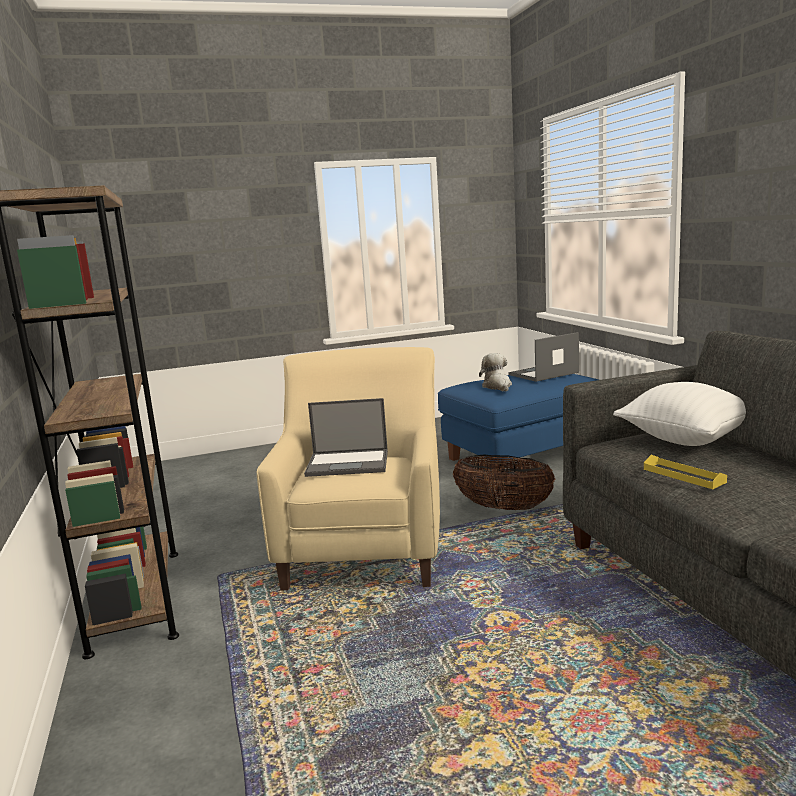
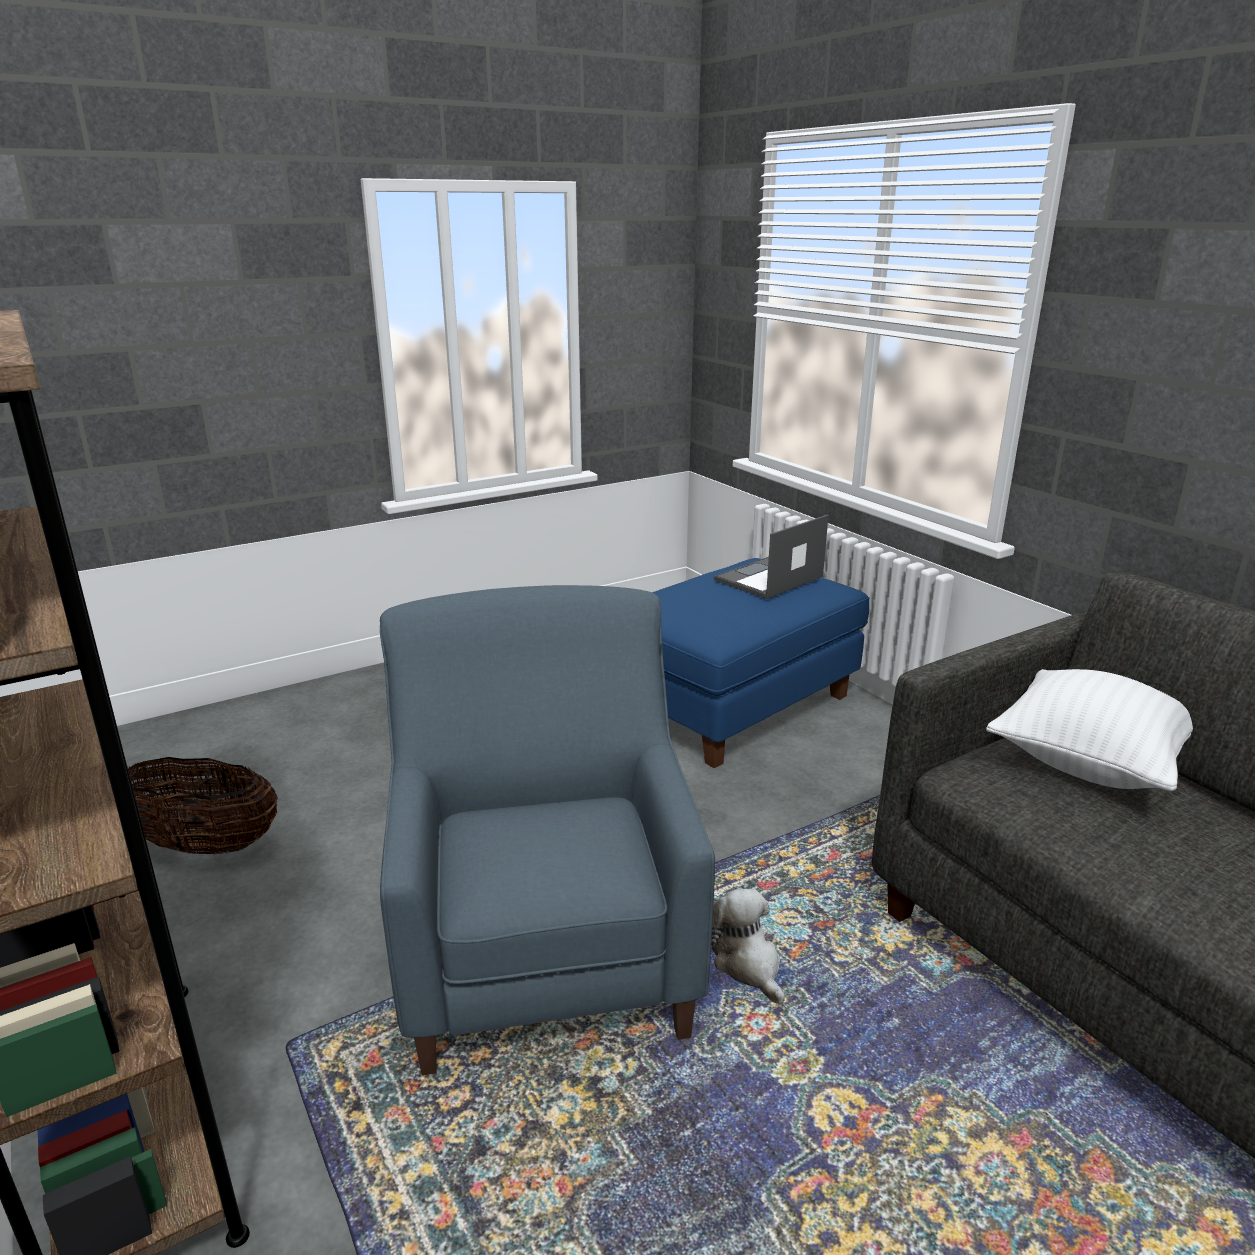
camera: 15 degrees left, 10 degrees up
beige armchair [257,347,440,590] -> blue armchair [380,585,715,1076]
laptop [304,398,388,477] -> none
basket [453,454,555,510] -> basket moved to [128,757,278,854]
plush toy [479,353,512,392] -> plush toy moved to [711,889,785,1005]
yellow tray [644,455,727,489] -> none

